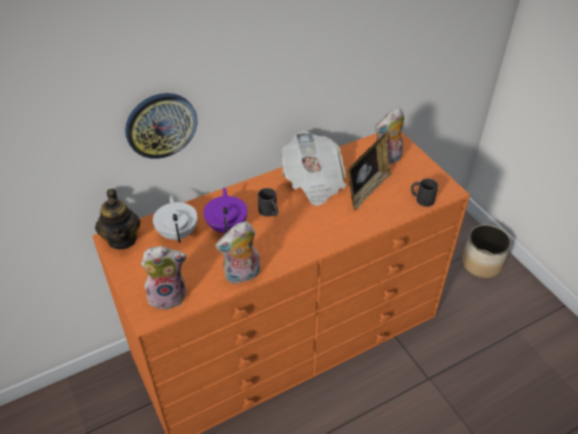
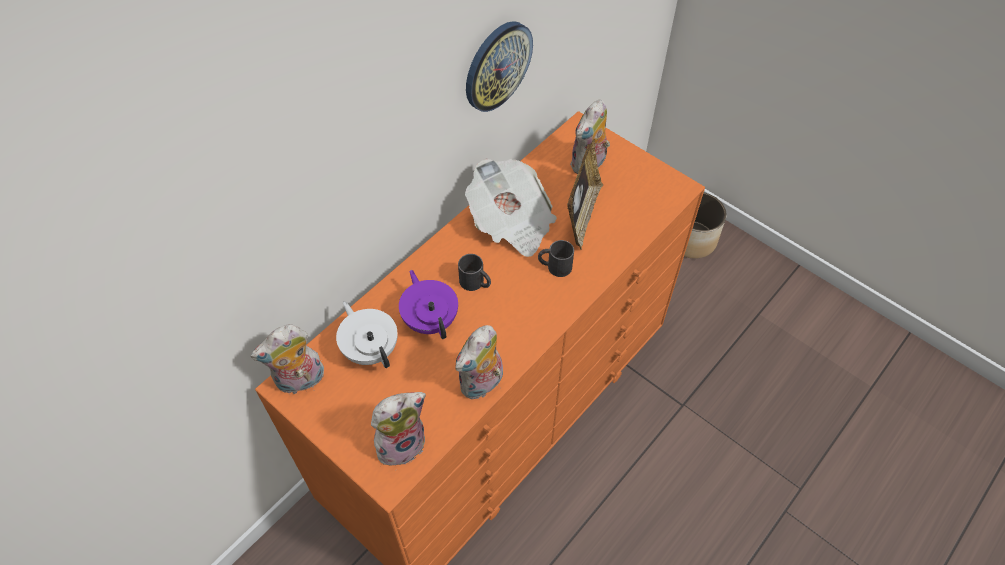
camera: 20 degrees left, 10 degrees up
teapot [95,189,141,250] -> plush toy [251,324,324,394]
wall clock [125,93,197,159] -> wall clock moved to [466,21,533,112]
black mug [411,178,438,207] -> black mug moved to [538,240,574,277]

